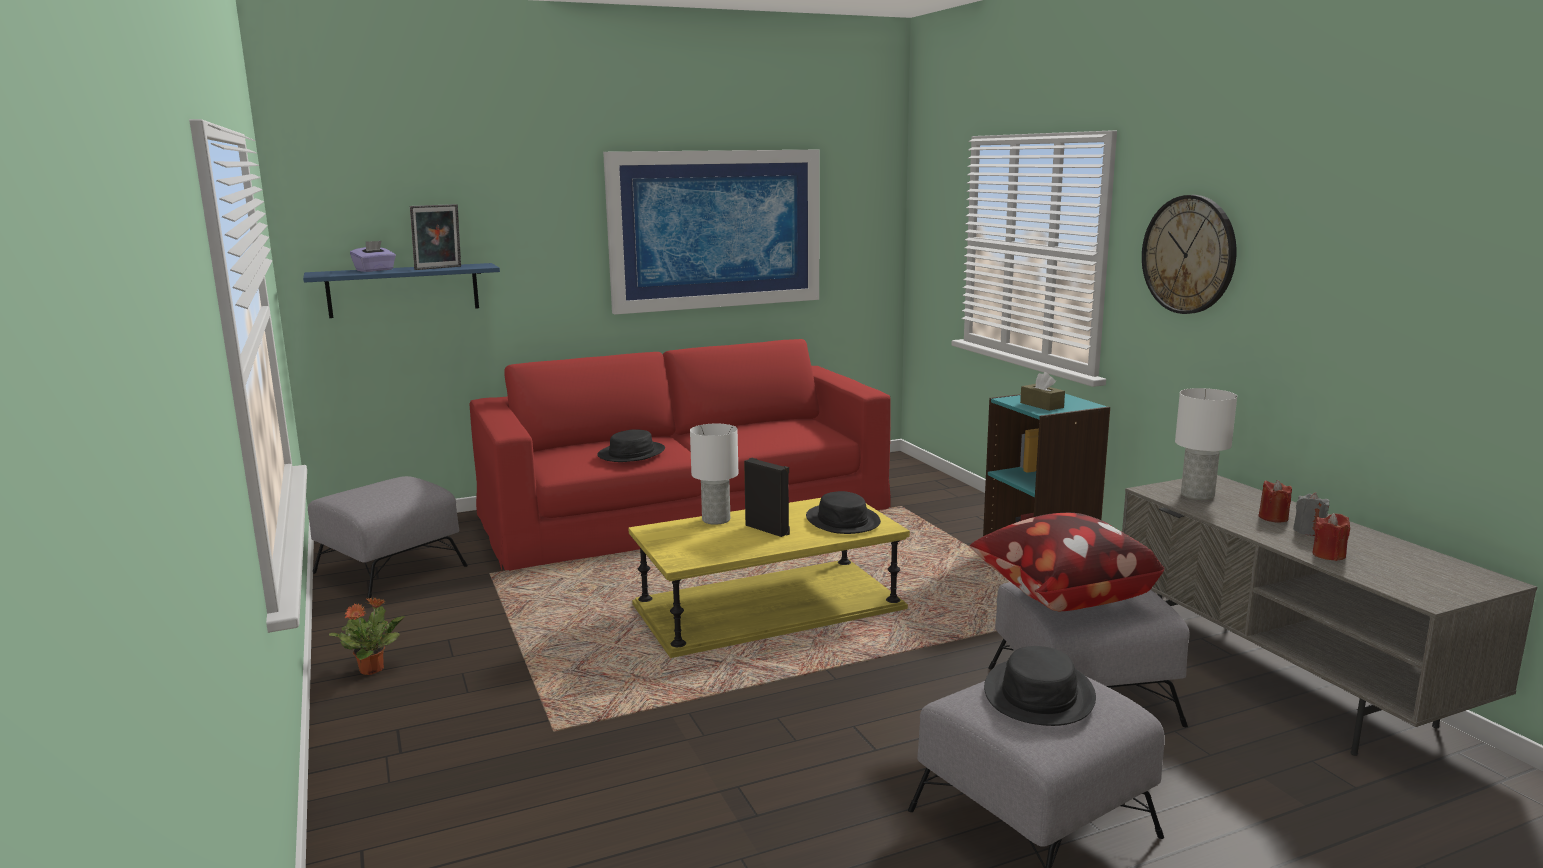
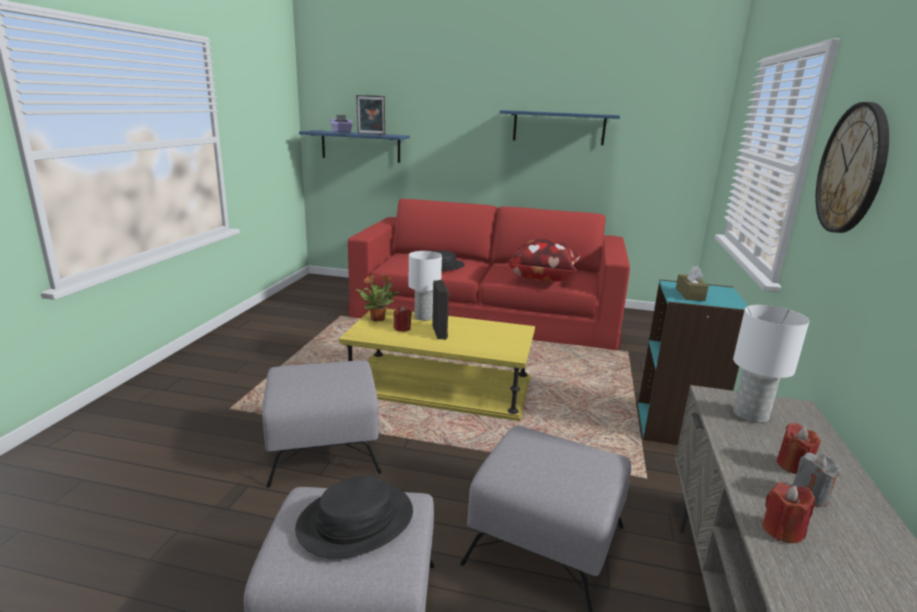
camera: 35 degrees right, 5 degrees up
grey ottoman [308,476,468,602] -> grey ottoman moved to [262,360,382,488]
potted plant [329,598,405,675] -> potted plant moved to [356,274,399,321]
picture [603,150,819,315] -> blue shelf [500,110,620,145]
black hat [806,491,881,534] -> none
pillow [970,513,1164,611] -> pillow moved to [506,239,581,282]
none -> red candle [393,306,412,332]

